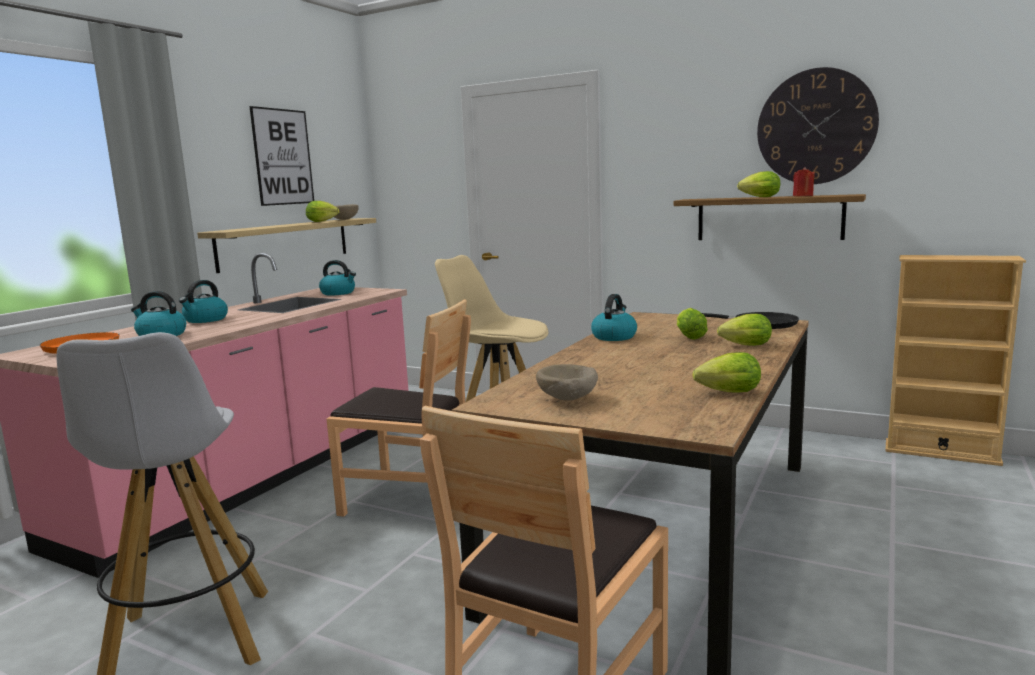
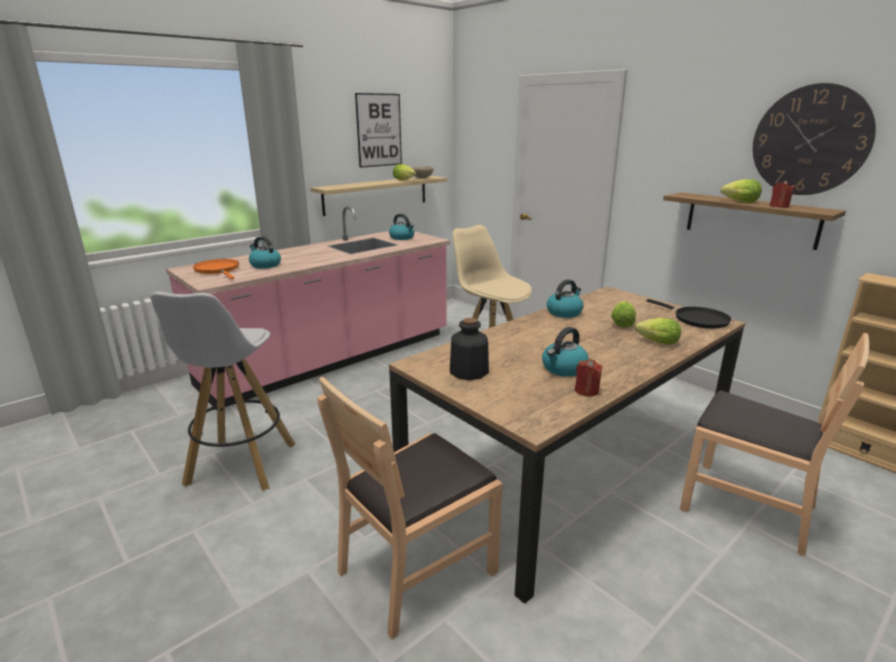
camera: 20 degrees right, 10 degrees up
kettle [179,280,228,323] -> kettle moved to [542,327,589,377]
brown chair [327,300,471,517] -> brown chair moved to [680,333,869,556]
beige bowl [536,364,598,401] -> bottle [450,318,489,380]
lettuce [692,352,761,393] -> red candle [575,359,603,396]

